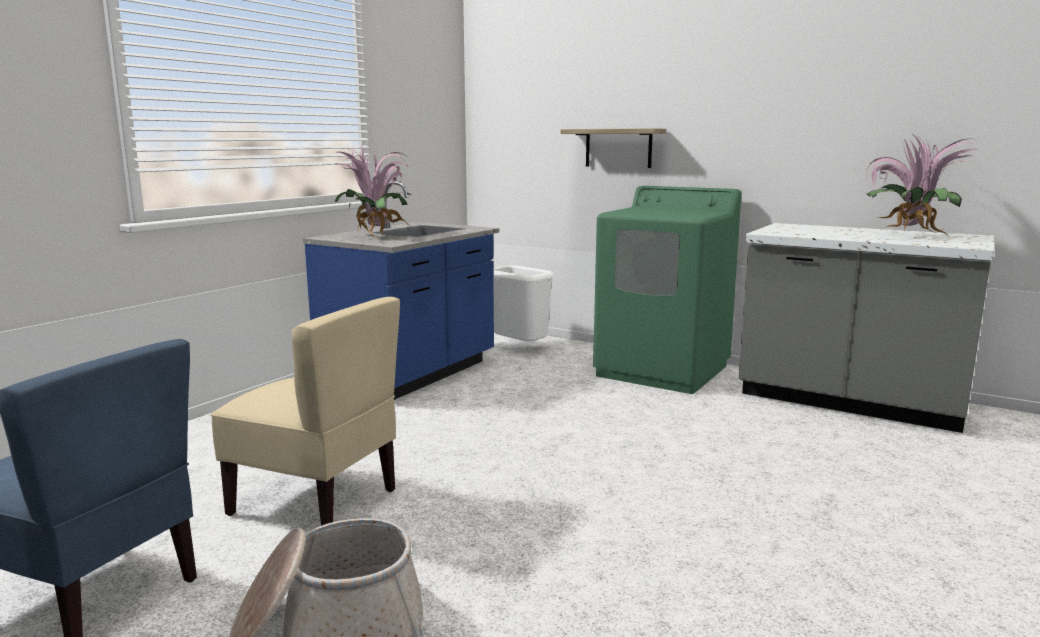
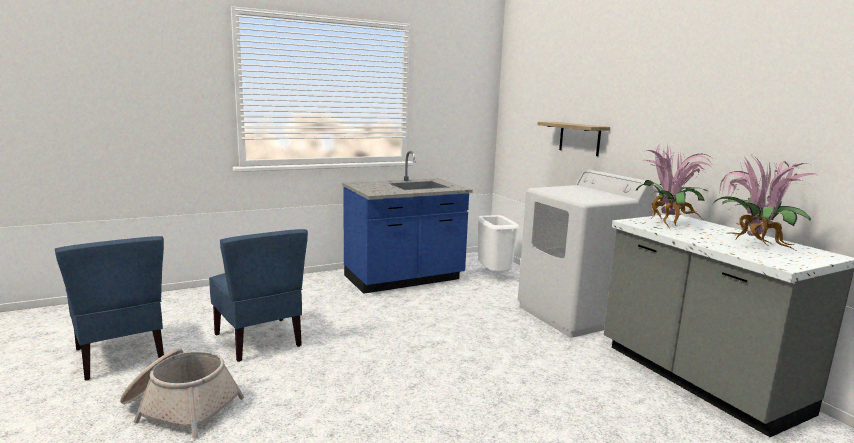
camera: 30 degrees right, 0 degrees up
beige chair [210,297,400,526] -> blue chair [209,229,308,362]
potted plant [335,145,411,240] -> potted plant moved to [635,142,715,230]
green washing machine [593,186,742,394] -> white washing machine [518,170,653,338]

